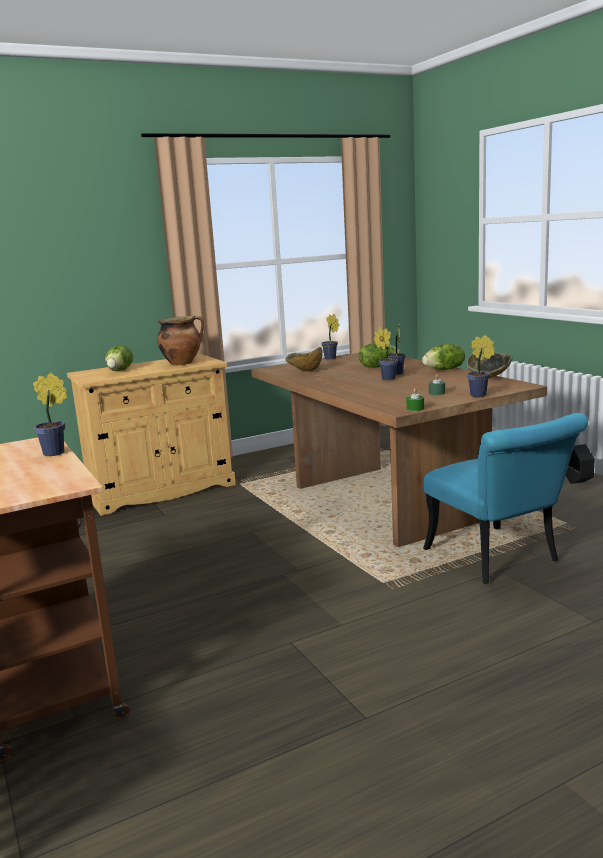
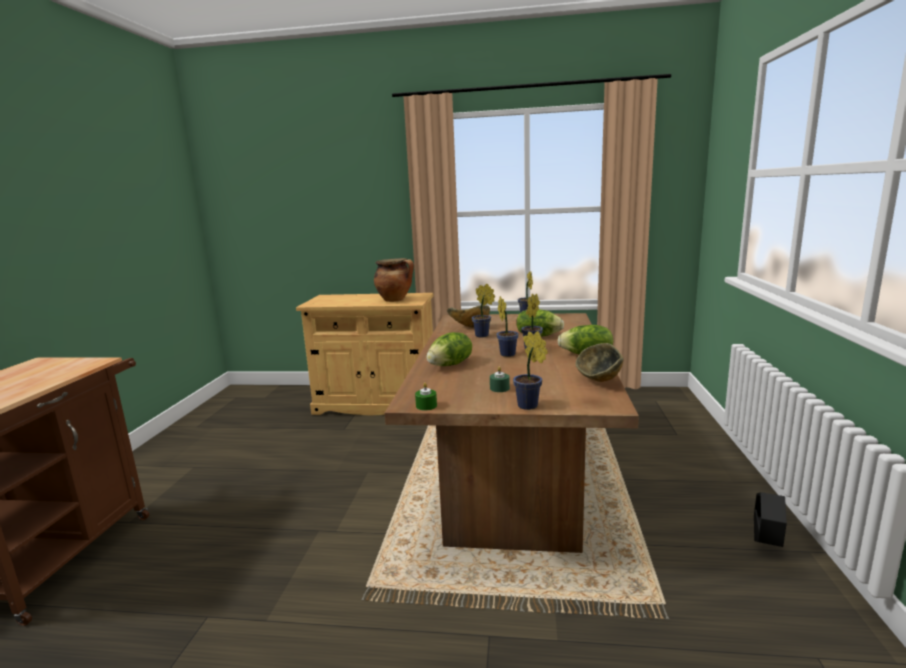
camera: 35 degrees right, 0 degrees up
potted plant [33,373,67,456] -> potted plant moved to [472,284,495,338]
lettuce [105,346,133,371] -> lettuce moved to [427,332,472,366]
turquoise chair [423,413,588,584] -> none

